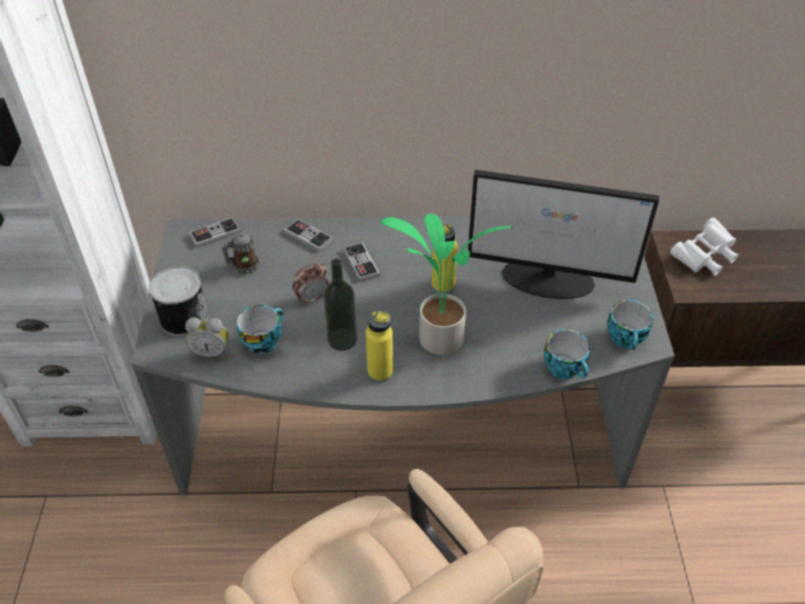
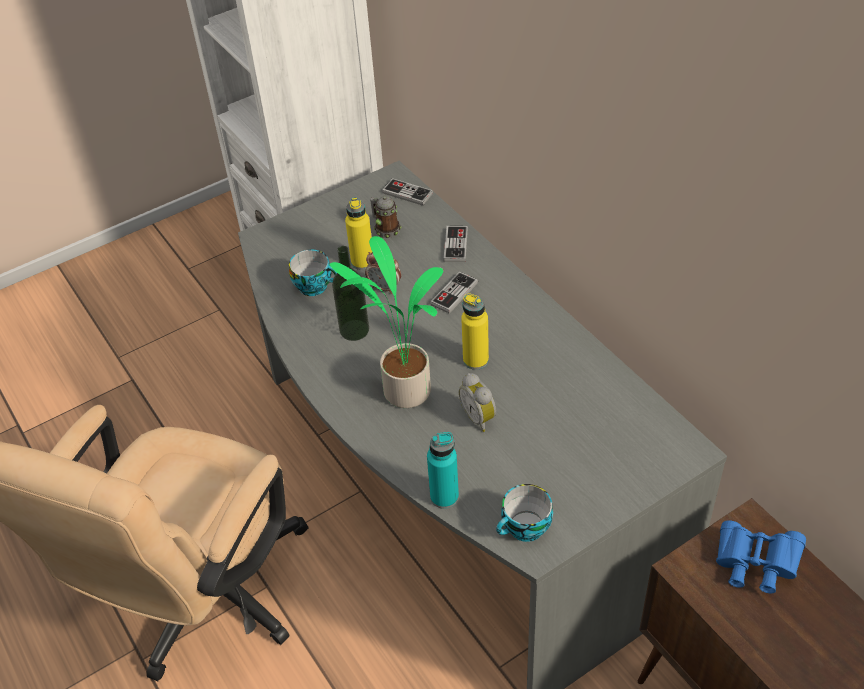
camera: 60 degrees right, 0 degrees up
can [149,267,209,336] -> none
alarm clock [185,317,228,358] -> alarm clock moved to [459,373,496,432]
yellow bottle [366,311,393,382] -> yellow bottle moved to [345,197,372,270]
monitor [468,170,659,299] -> none
cup [544,329,590,379] -> turquoise bottle [427,432,459,509]
white binoculars [670,218,739,276] -> blue binoculars [716,520,806,594]

